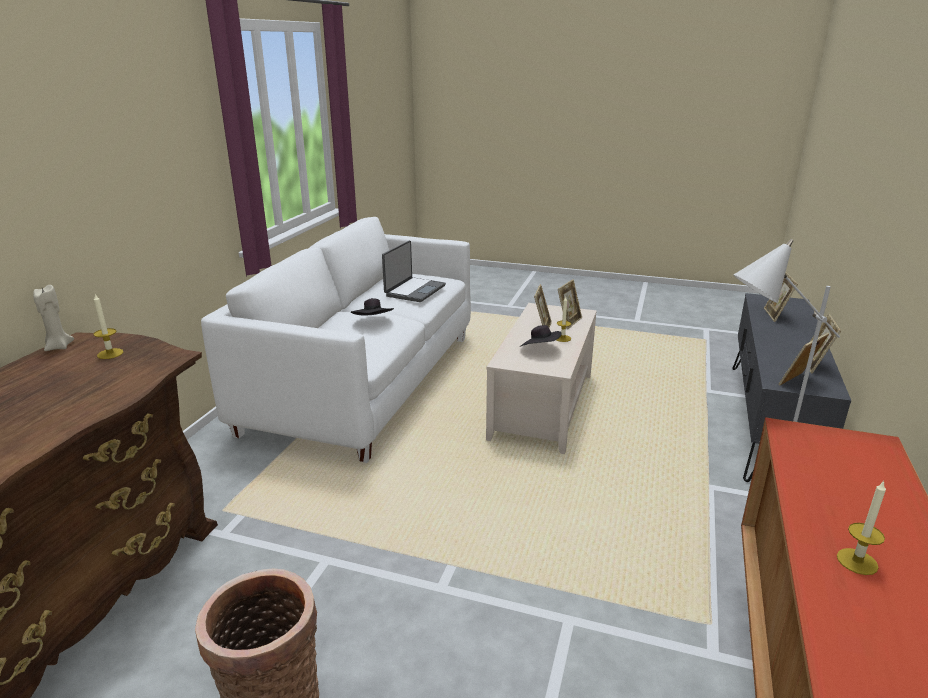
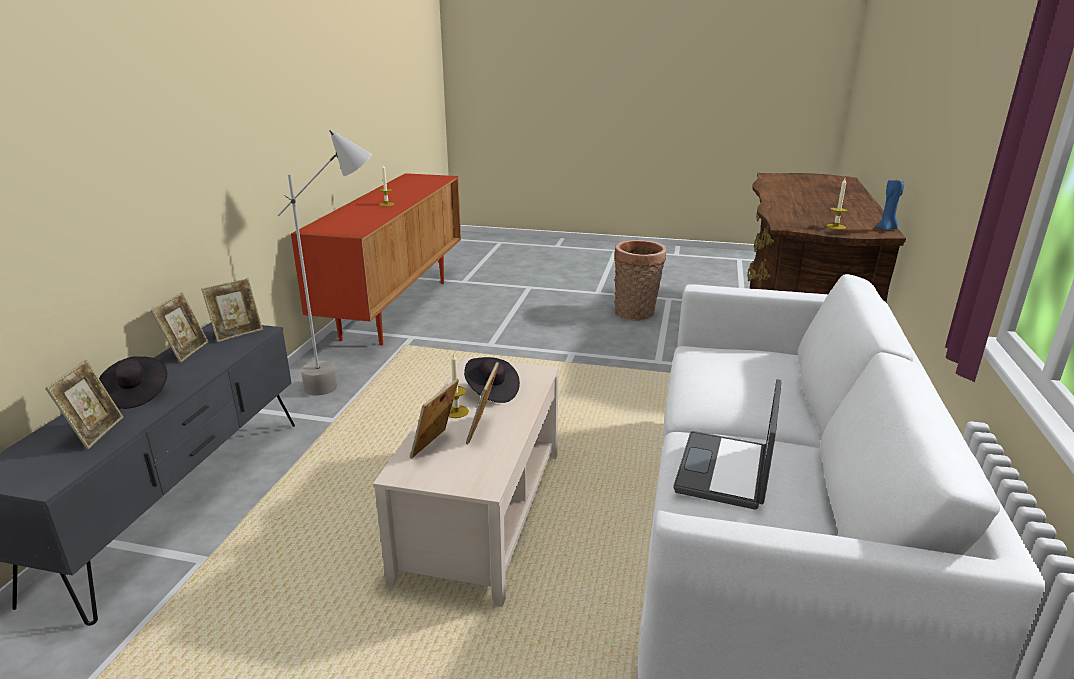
camera: 175 degrees right, 0 degrees up
beige candle [33,285,74,351] -> blue candle [877,180,904,231]
black hat [351,298,394,316] -> black hat moved to [99,356,167,409]

